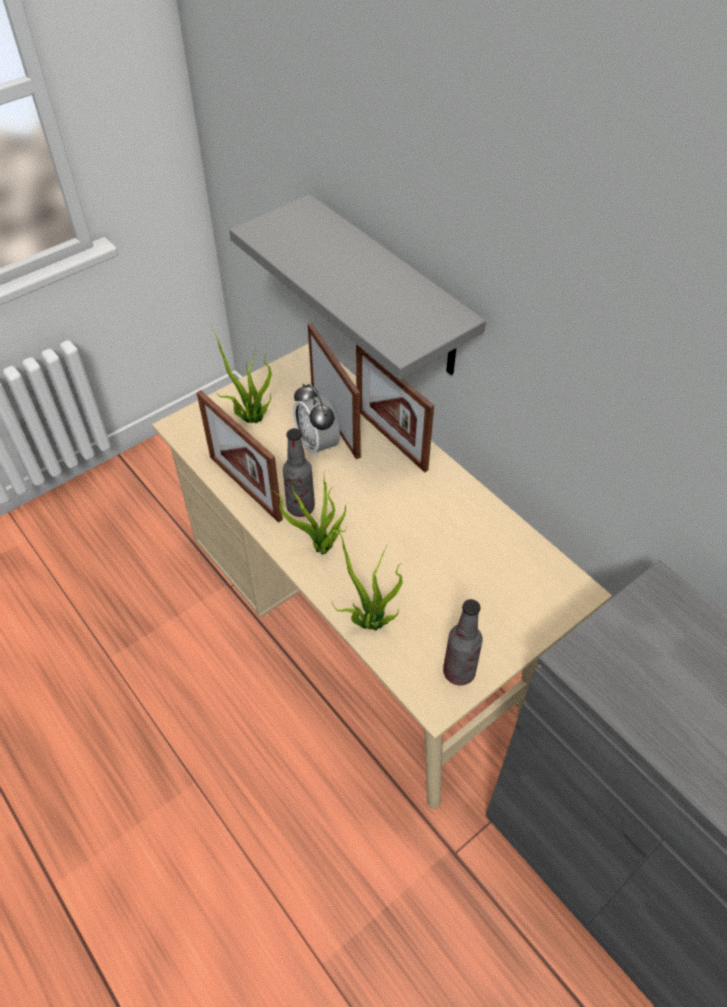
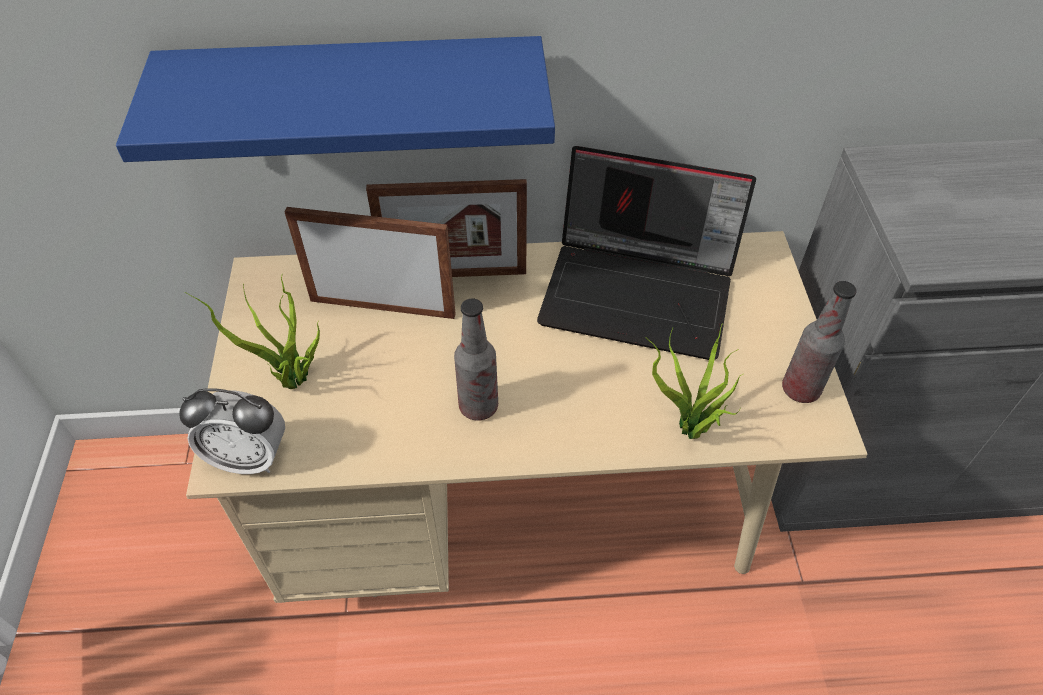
camera: 55 degrees left, 0 degrees up
picture frame [197,390,283,523] -> none
grey shelf [229,194,486,380] -> blue shelf [116,36,555,162]
potted plant [268,476,348,555] -> none
alarm clock [293,384,340,458] -> alarm clock moved to [179,388,285,474]
none -> laptop [537,146,756,360]

